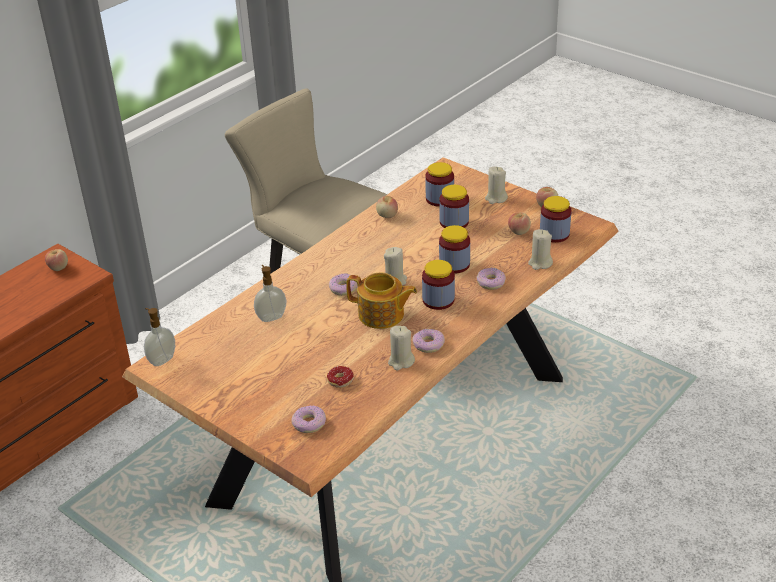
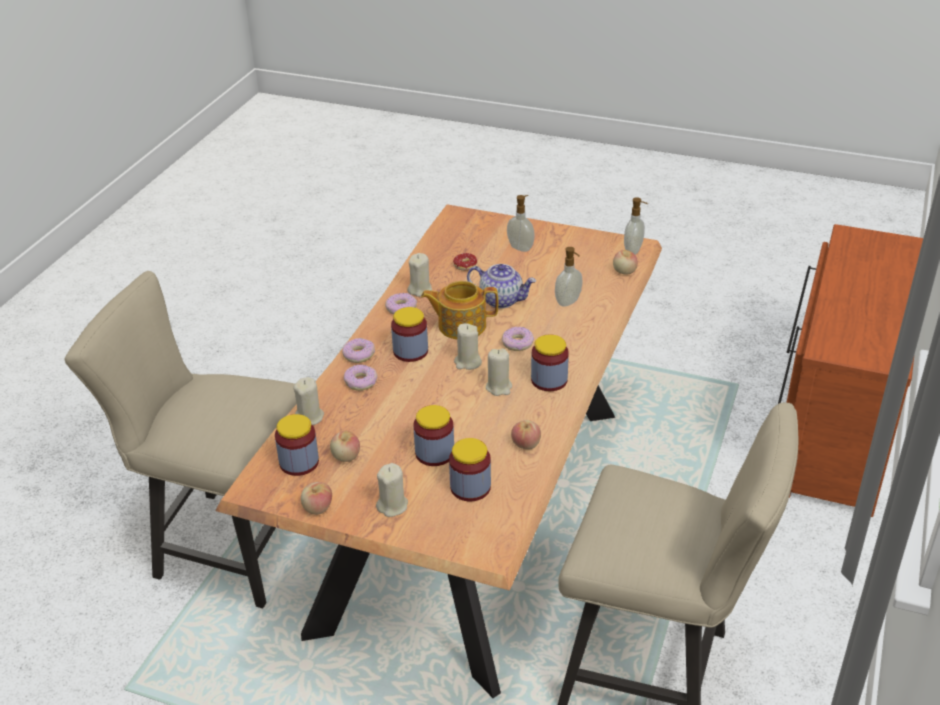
camera: 160 degrees right, 0 degrees up
apple [45,249,68,271] -> apple moved to [613,250,638,275]
donut [291,406,326,433] -> donut moved to [342,338,375,363]
jar [439,225,470,273] -> jar moved to [531,334,569,391]
none -> beige chair [65,271,297,609]
none -> teapot [467,264,536,308]
none -> beige candle [486,348,512,396]
none -> soap dispenser [507,195,535,252]

